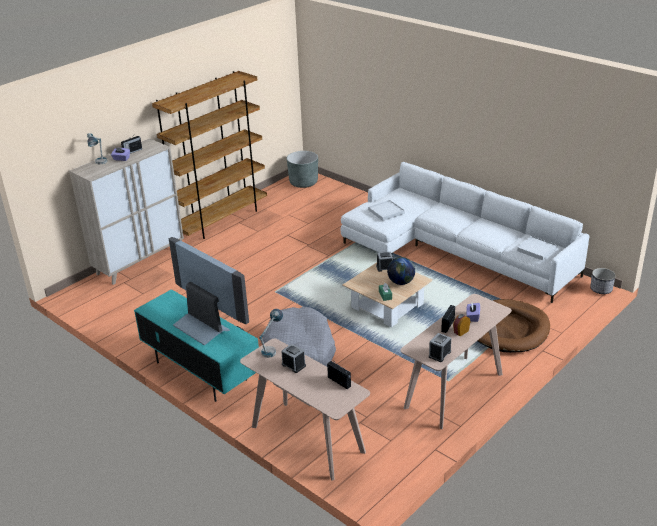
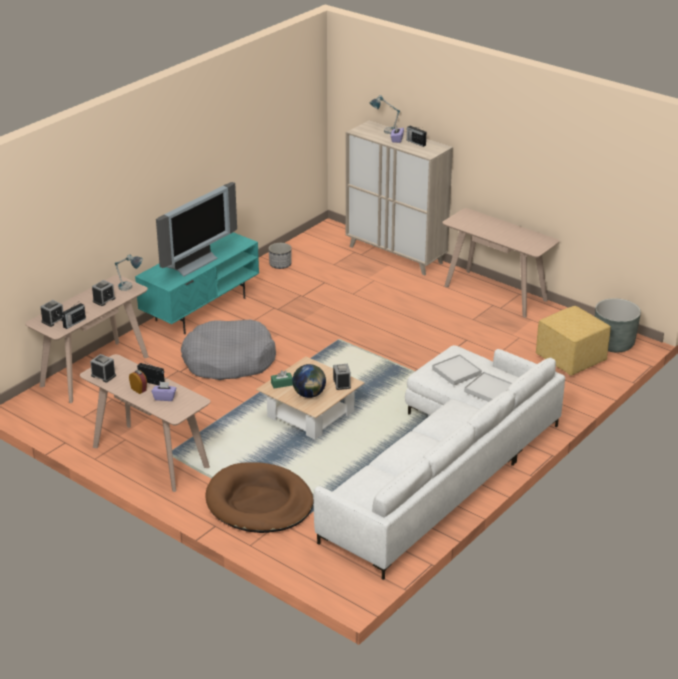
camera: 85 degrees right, 0 degrees up
brown bookcase [152,71,267,239] -> beige console table [442,208,559,318]
white tray [517,236,557,260] -> white tray moved to [464,372,512,402]
planter [590,268,616,294] -> planter moved to [268,243,292,269]
none -> alarm clock [40,300,63,327]
none -> yellow ottoman [536,306,611,376]

